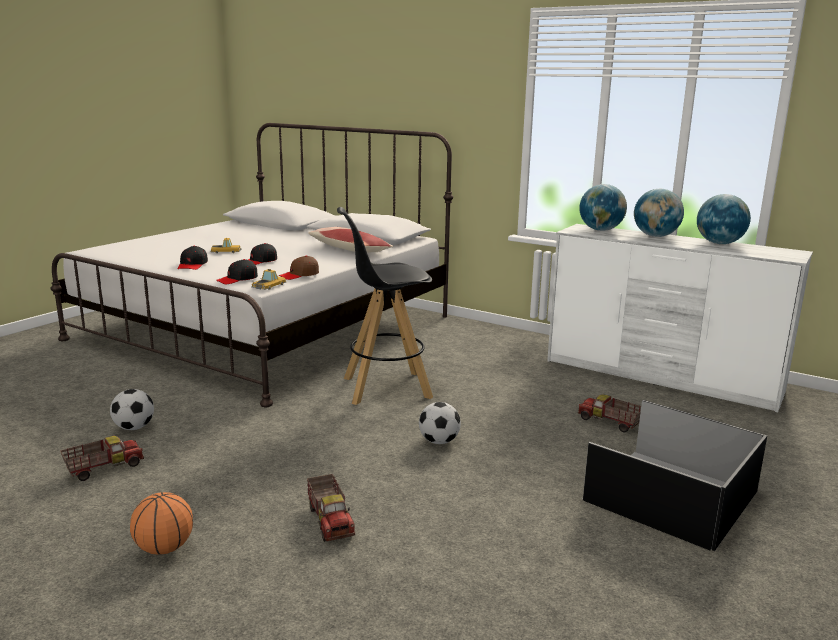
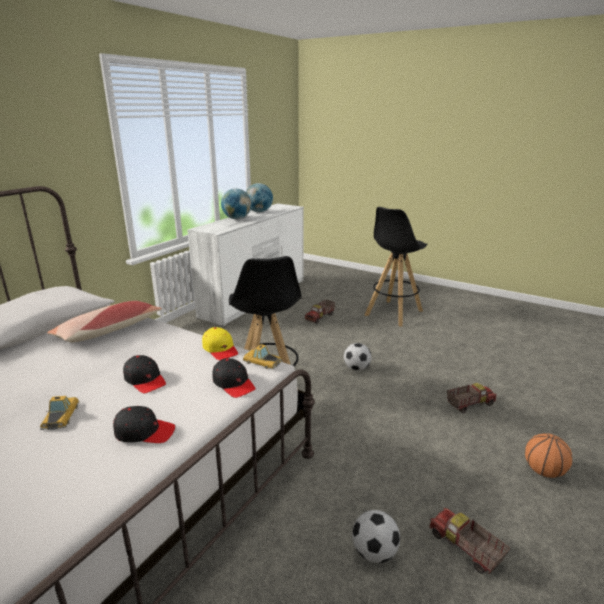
camera: 90 degrees left, 5 degrees up
brown cap [279,256,319,280] -> yellow cap [202,327,238,360]
globe [579,184,627,231] -> none
black storage box [582,400,767,551] -> black stool [365,207,428,327]

